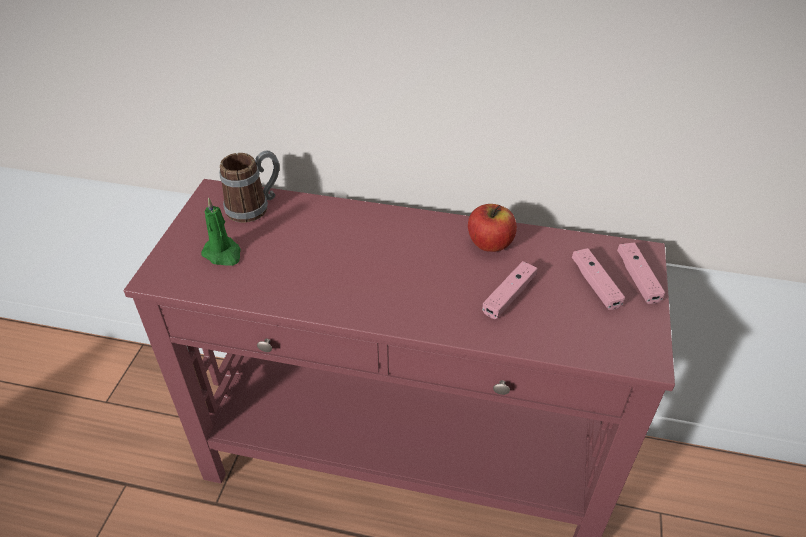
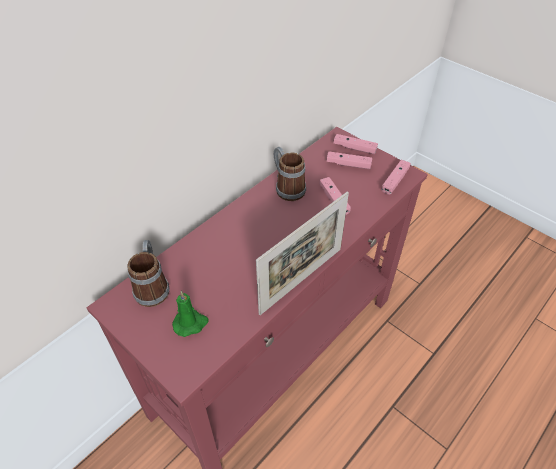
camera: 60 degrees left, 5 degrees up
apple [468,204,517,252] -> mug [274,147,306,201]
none -> picture frame [256,192,349,315]
none -> pink game controller [381,160,411,195]

